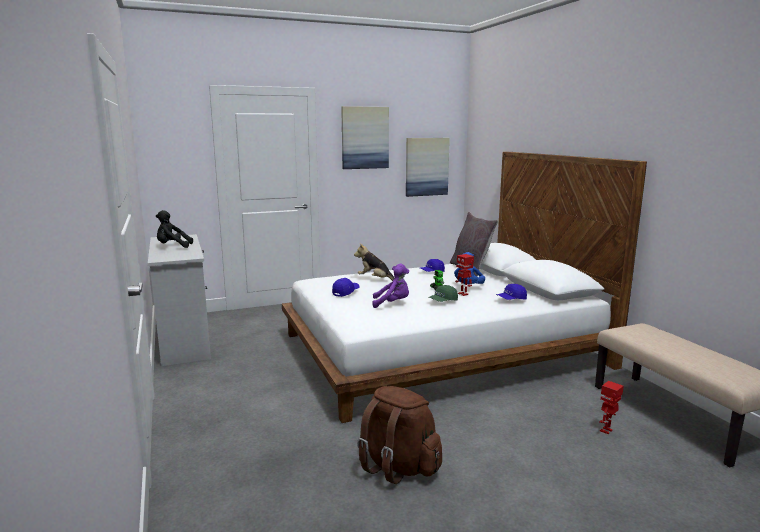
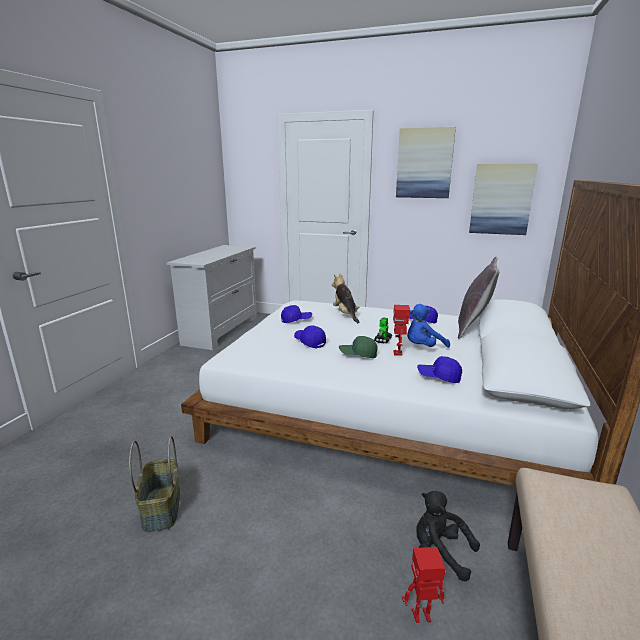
camera: 40 degrees right, 5 degrees up
black plush toy [156,210,193,248] -> black plush toy moved to [416,491,480,582]
brown backpack [357,386,442,484] -> basket [129,436,180,533]
purple plush toy [373,264,409,308] -> blue cap [294,325,326,348]

